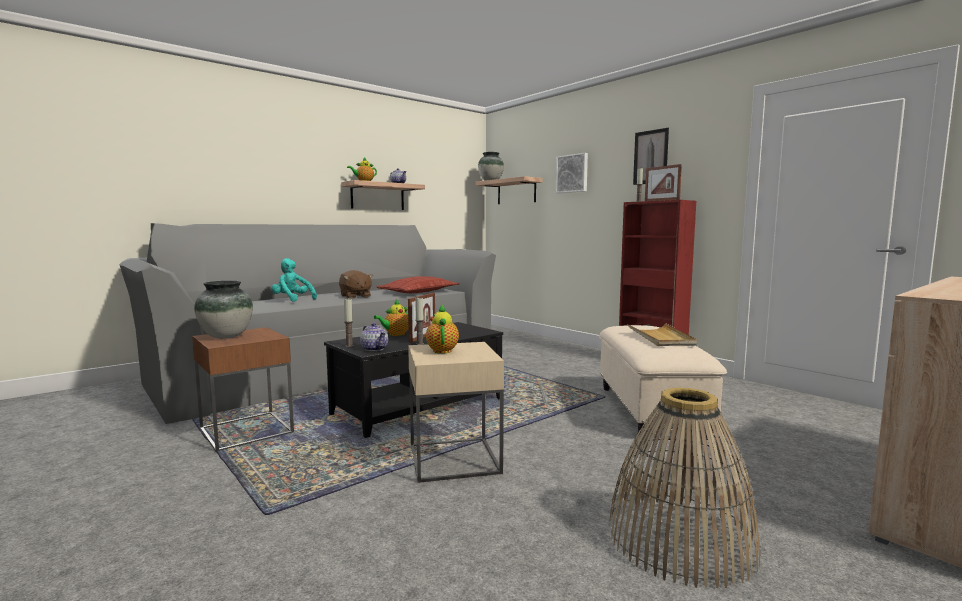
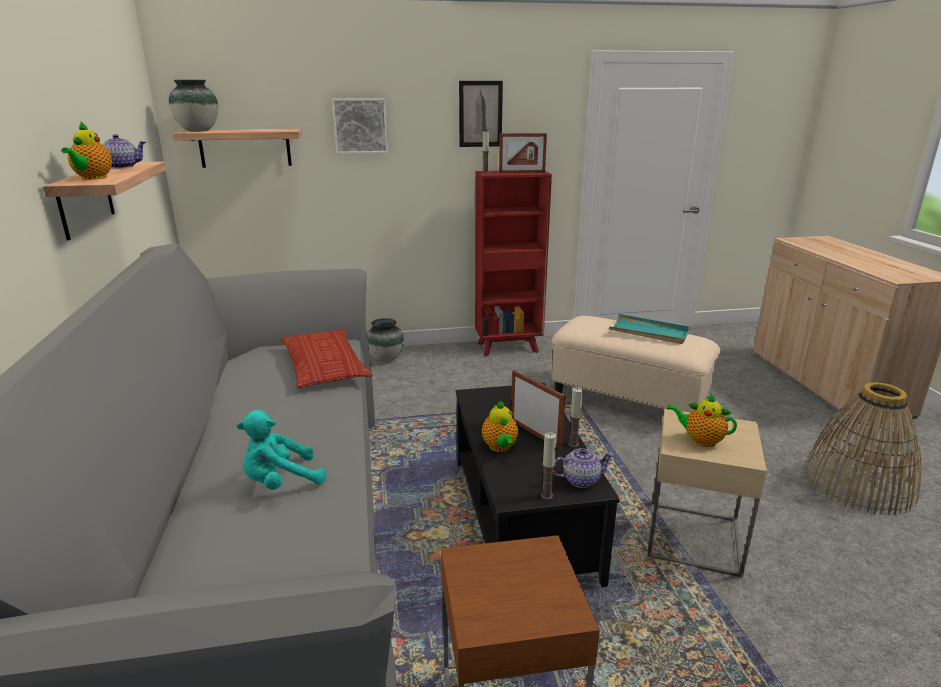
camera: 60 degrees left, 15 degrees up
vase [194,281,253,339] -> vase moved to [367,318,404,362]
brown plush toy [339,270,373,299] -> none
beige tray [627,323,697,346] -> turquoise tray [609,314,690,344]

